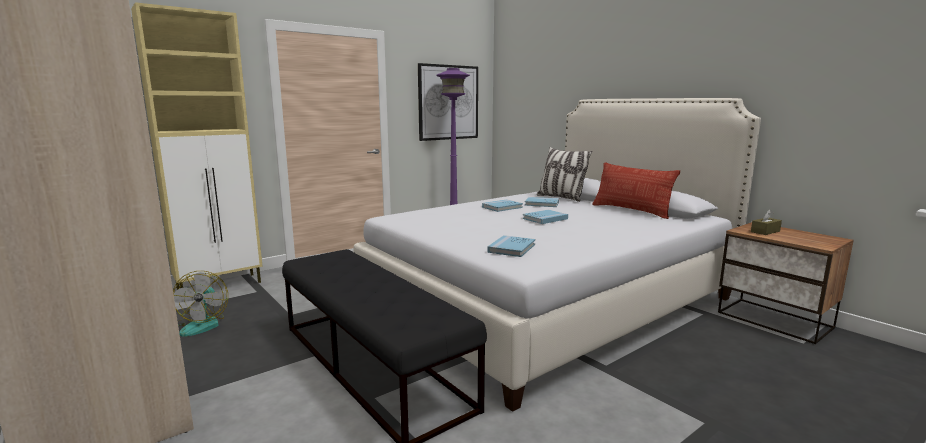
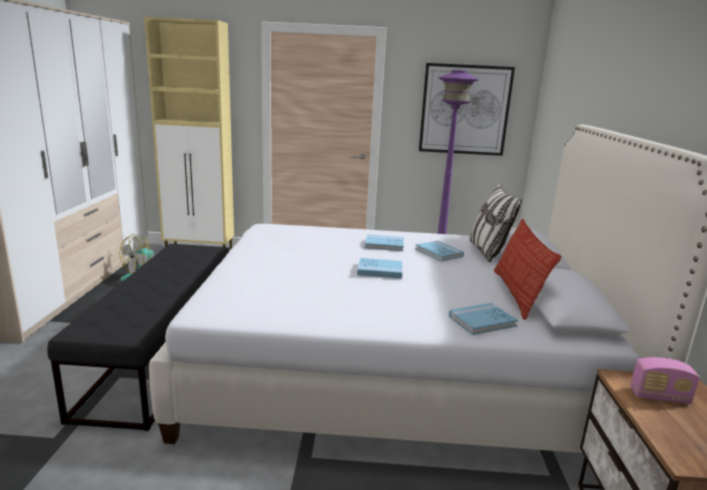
camera: 40 degrees right, 5 degrees up
blue book [488,235,535,257] -> blue book moved to [448,303,518,335]
brown tissue box [751,209,782,235] -> radio [630,357,700,404]

